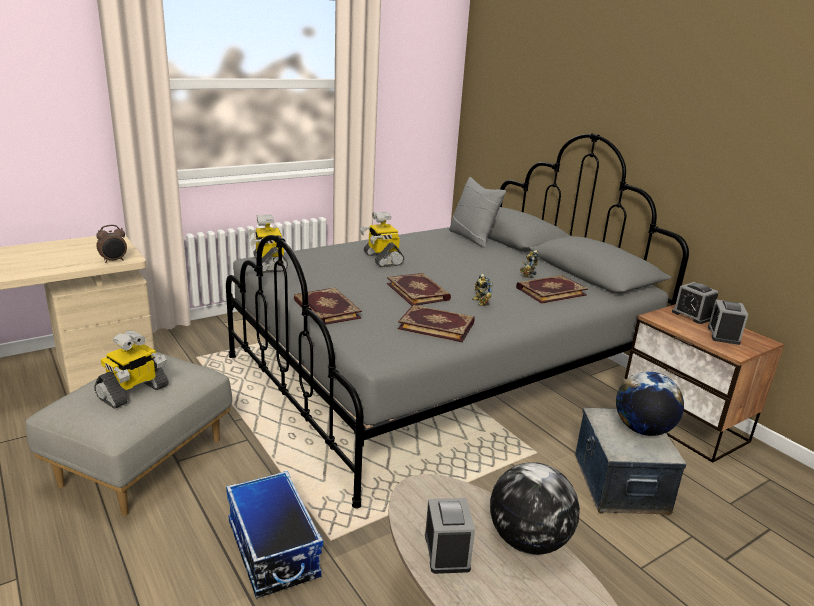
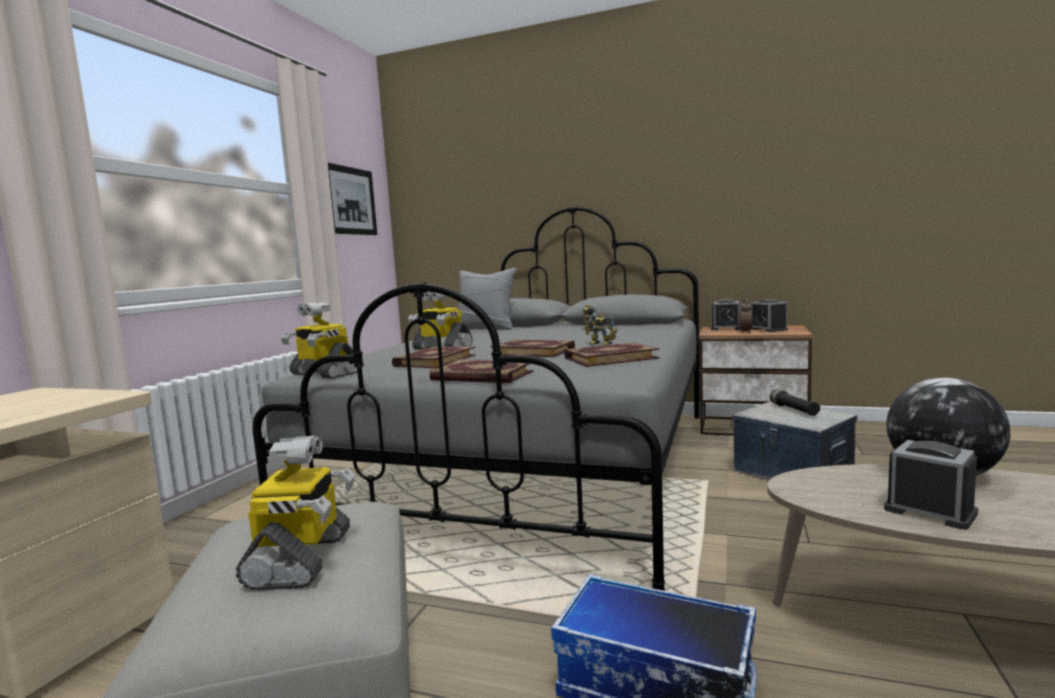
camera: 35 degrees left, 15 degrees down
alarm clock [96,225,127,263] -> alarm clock moved to [739,298,753,333]
book [516,275,588,304] -> book moved to [392,346,476,368]
globe [616,371,684,436] -> black flashlight [770,389,820,416]
none -> picture [328,163,377,235]

